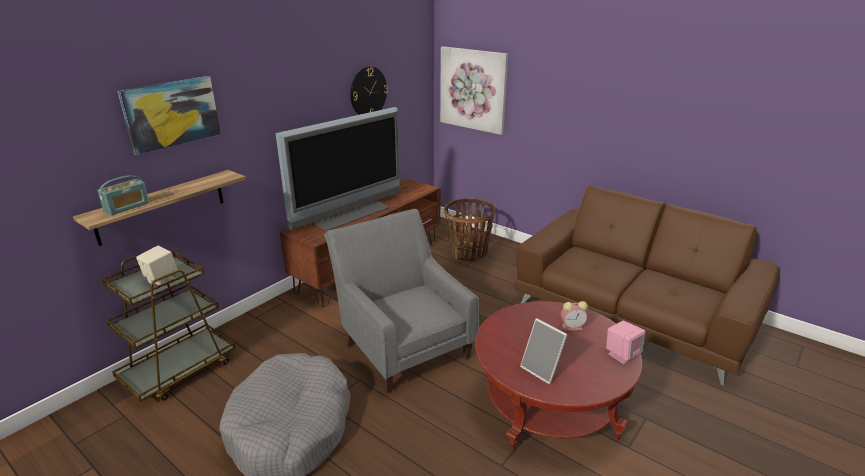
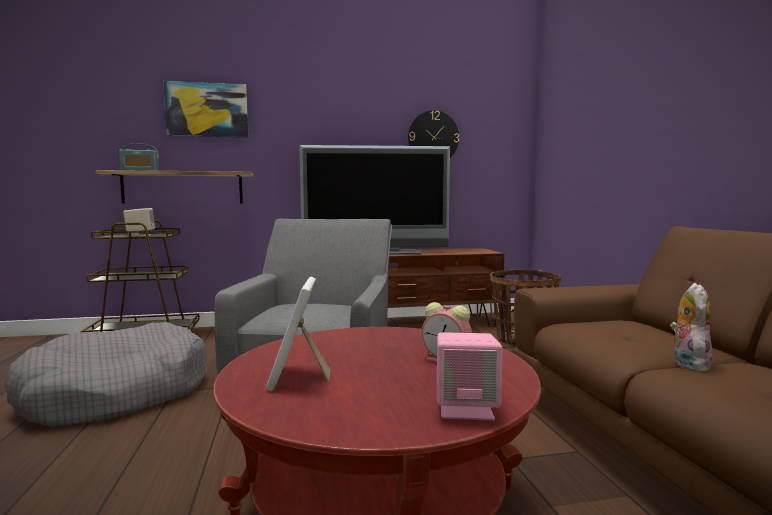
camera: 40 degrees right, 20 degrees down
picture [440,46,508,135] -> none
none -> plush toy [670,283,713,372]

